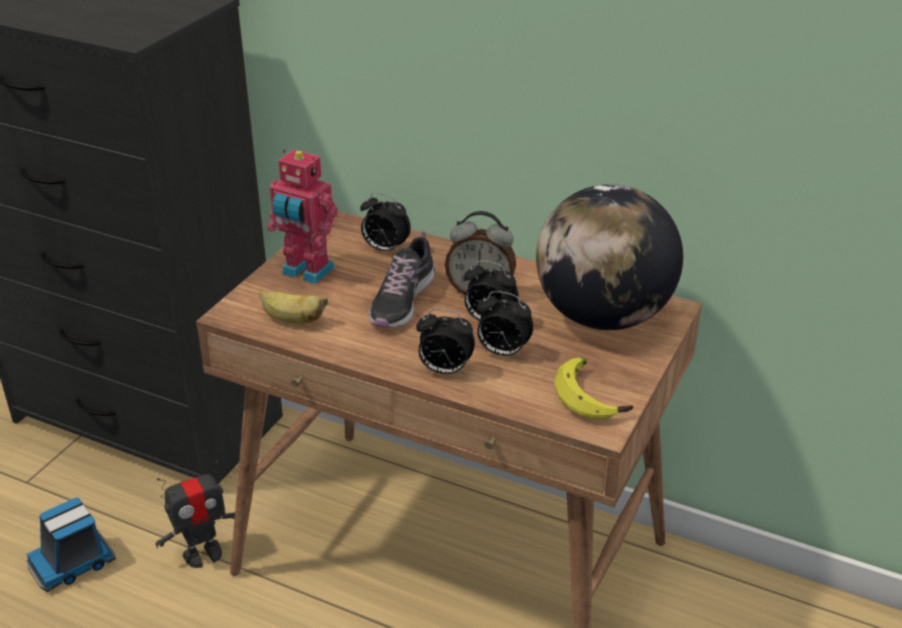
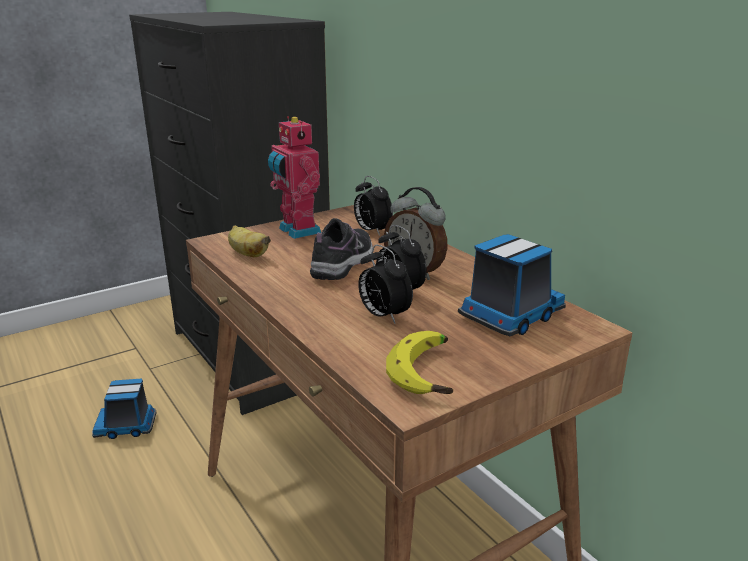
camera: 30 degrees right, 10 degrees down
toy robot [155,461,235,568] -> none
shoe [369,231,435,328] -> shoe turned 150 degrees clockwise [310,218,373,280]
alarm clock [416,309,475,375] -> none
globe [536,184,683,330] -> toy truck [457,234,566,336]

